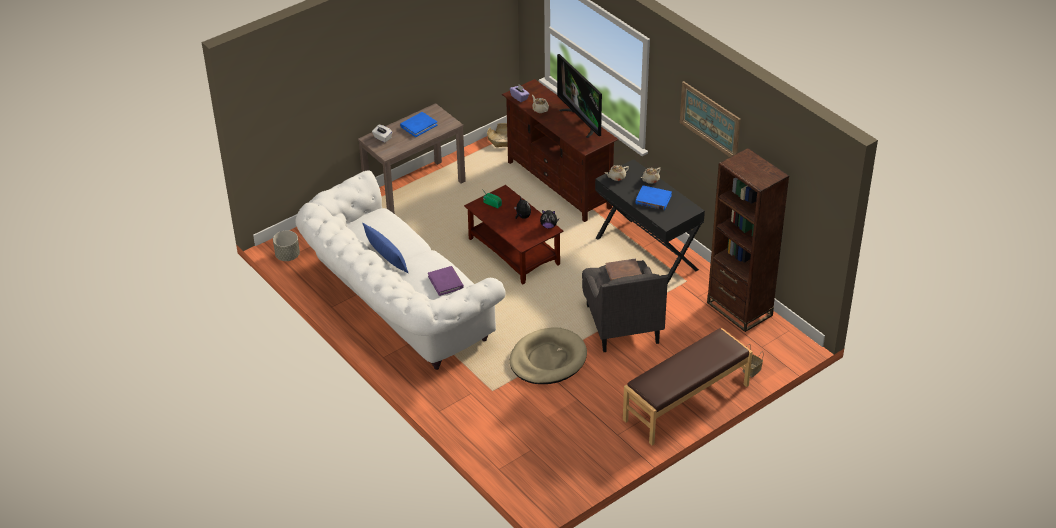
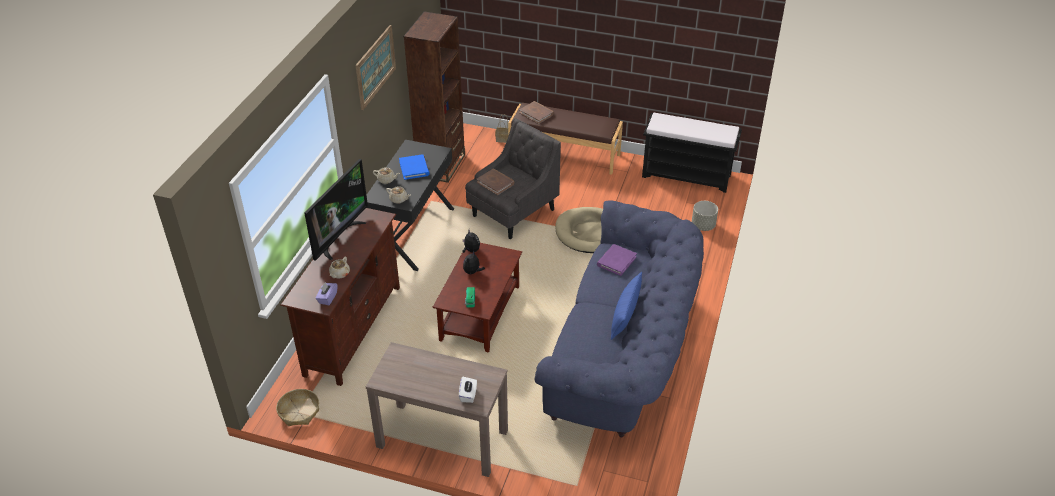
camera: 125 degrees left, 0 degrees up
grey planter [273,230,300,261] -> grey planter moved to [692,201,718,231]
white sofa [295,170,506,370] -> blue sofa [535,200,704,437]
blue book [400,112,438,137] -> none
none -> brown book [519,101,554,124]
none -> black bench [642,113,742,193]

